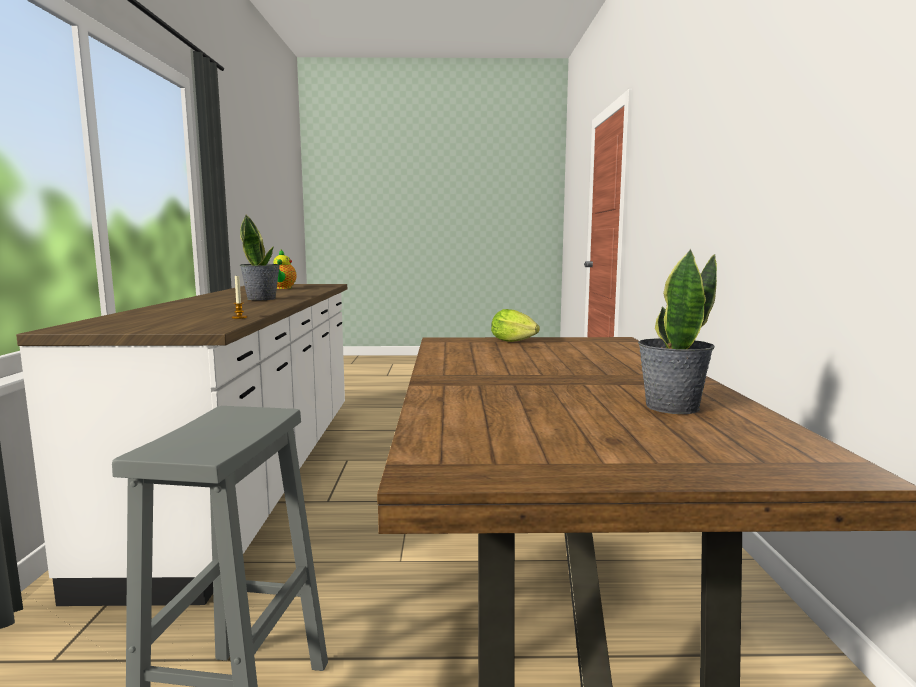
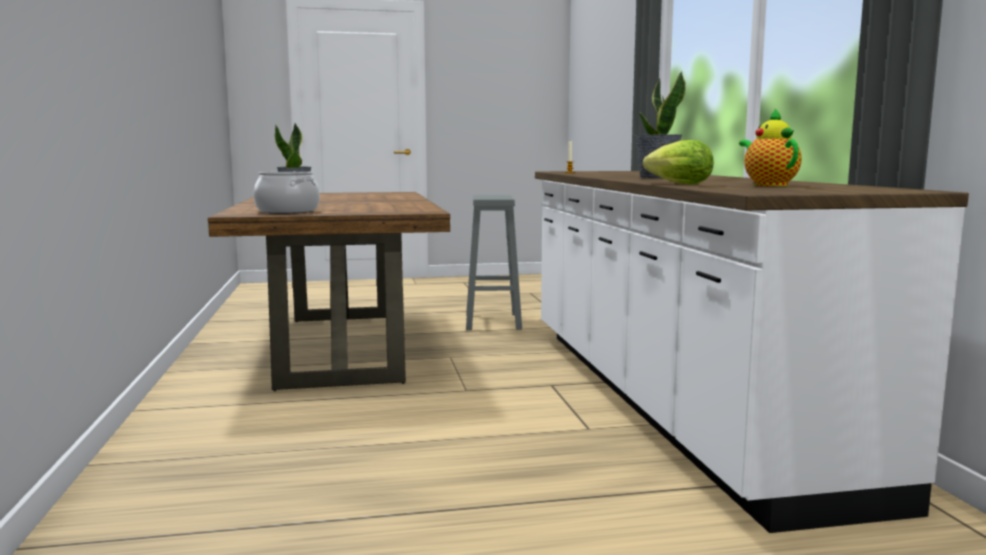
camera: 170 degrees right, 0 degrees up
lettuce [491,309,540,342] -> lettuce moved to [643,140,714,184]
none -> cooking pot [254,172,320,214]

